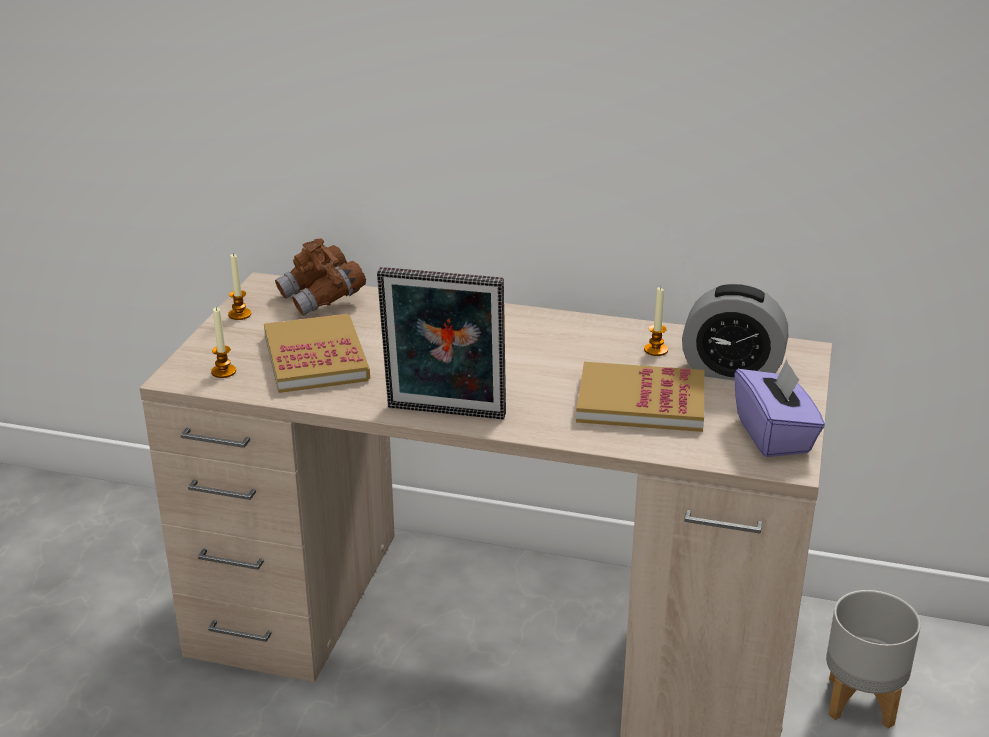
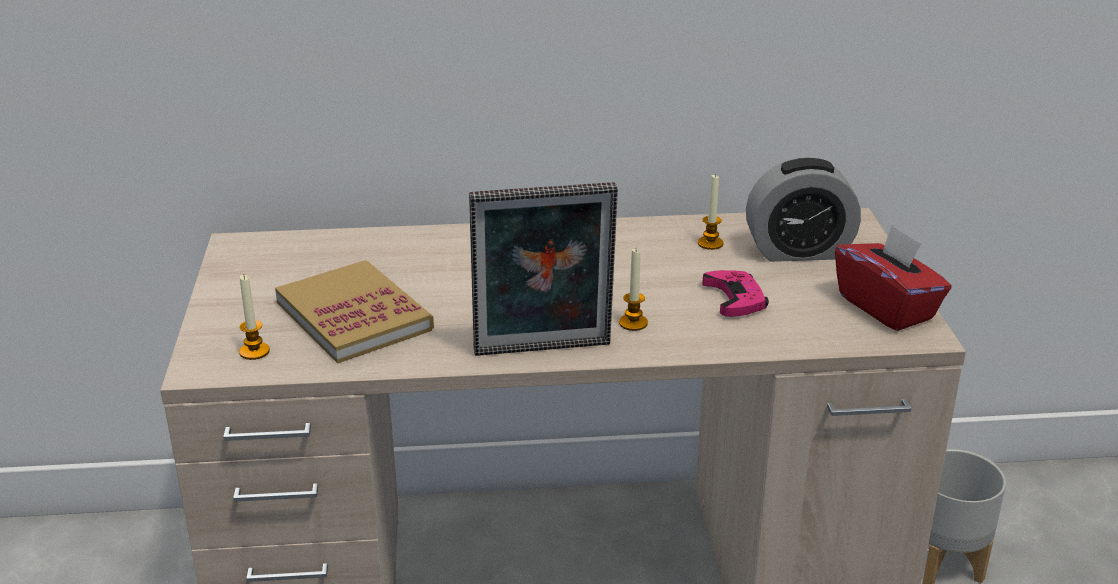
camera: 20 degrees left, 0 degrees up
candle [228,253,251,320] -> candle moved to [619,249,648,331]
brown binoculars [275,238,366,316] -> none
book [576,362,704,432] -> pink game controller [702,270,769,317]
purple tissue box [734,359,825,457] -> red tissue box [835,225,952,331]

